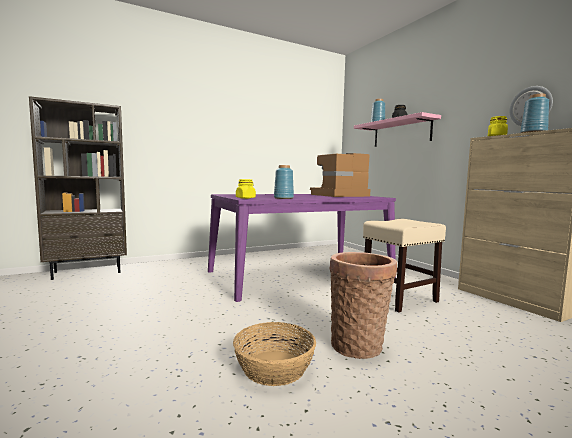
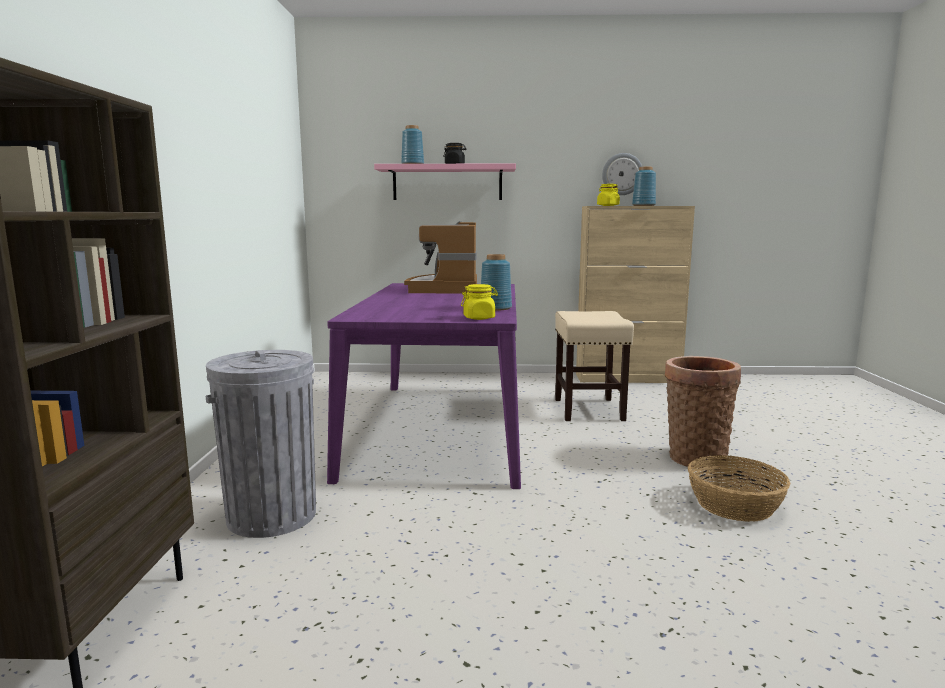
camera: 60 degrees left, 5 degrees up
none -> grey trash can [206,350,316,538]

